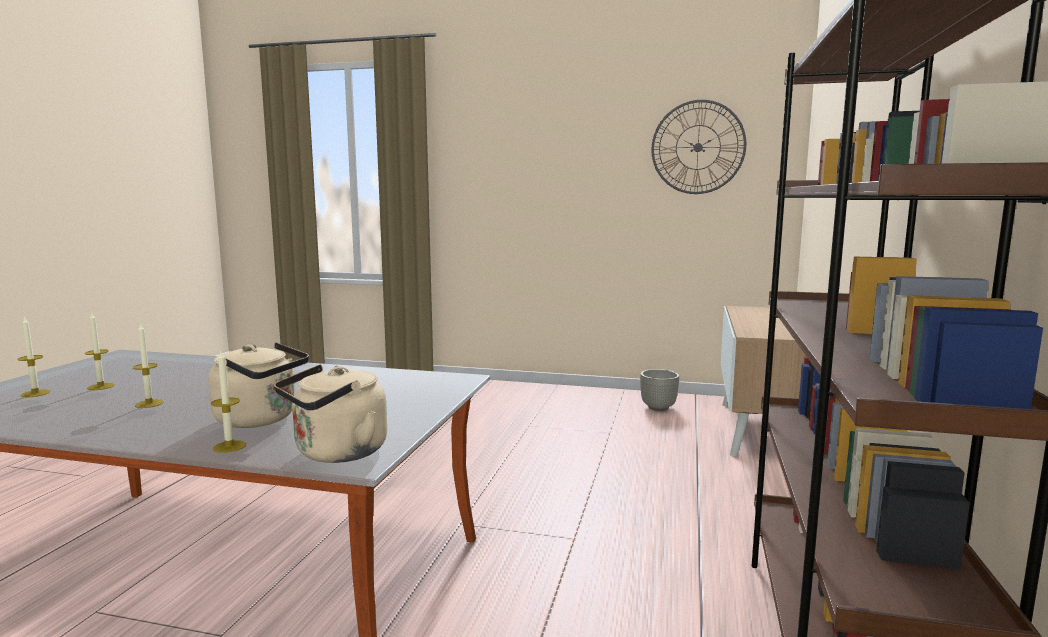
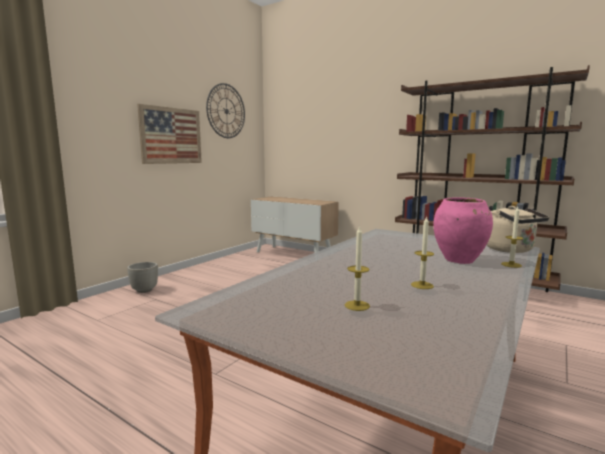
camera: 70 degrees left, 0 degrees up
candle [17,316,50,397] -> none
beige kettle [208,342,309,428] -> pink vase [433,197,493,264]
grey planter [640,369,679,411] -> grey planter moved to [127,262,158,293]
none -> picture [137,104,202,164]

